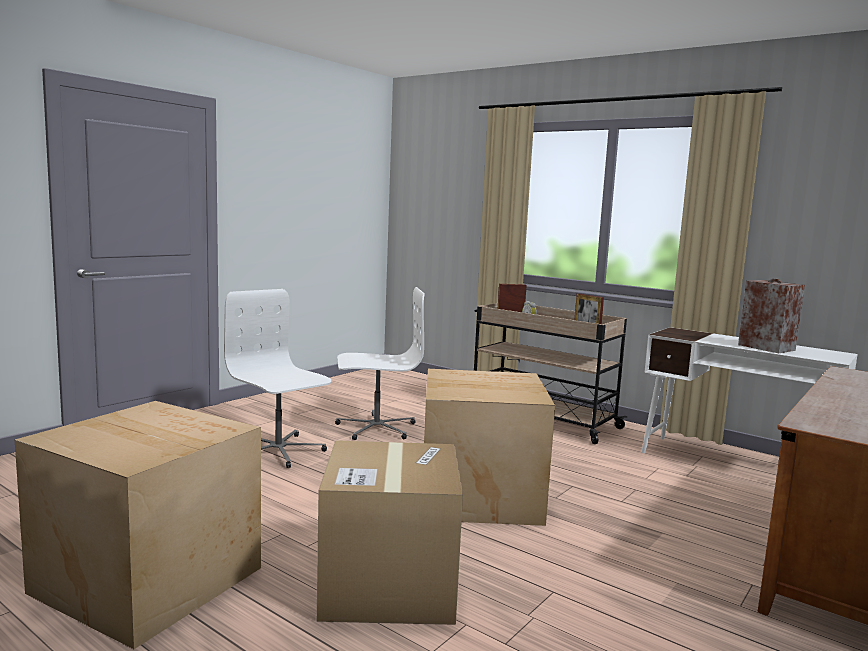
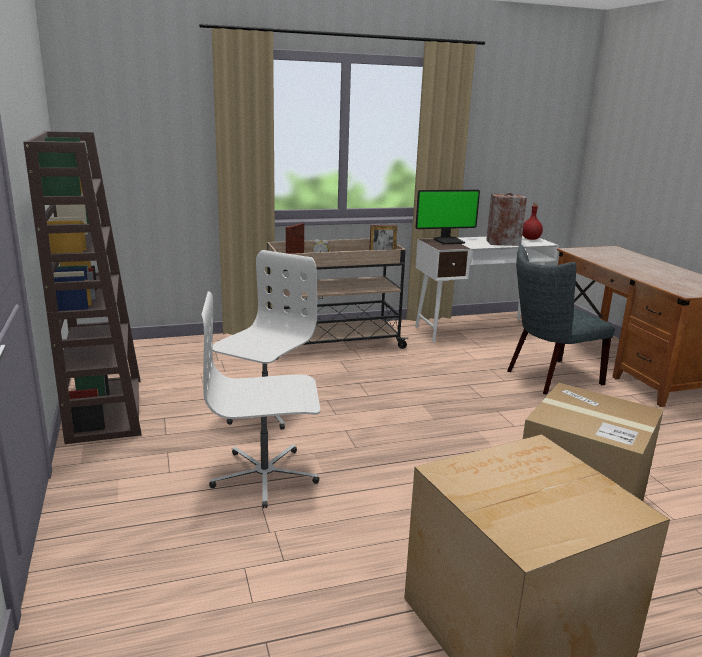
camera: 55 degrees left, 10 degrees up
cardboard box [424,369,555,526] -> none
none -> brown bookcase [23,131,142,444]
none -> monitor [416,190,480,244]
none -> grey chair [507,245,615,395]
none -> red bottle [522,203,543,240]

